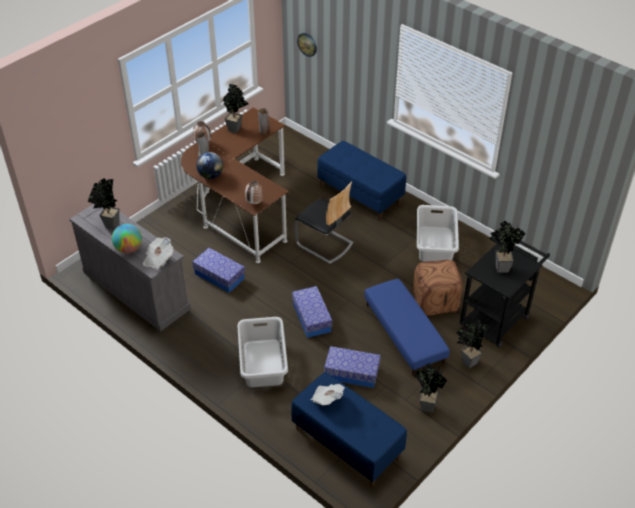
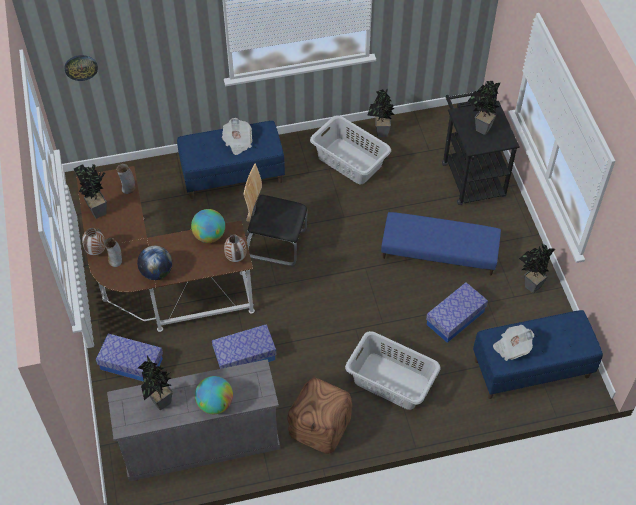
camera: 55 degrees left, 10 degrees up
newspaper [143,237,173,269] -> newspaper moved to [222,118,252,155]
storage box [292,286,332,338] -> storage box moved to [96,333,163,382]
chair [294,181,354,264] -> chair turned 150 degrees counterclockwise [243,164,308,266]
brown ottoman [413,260,463,316] -> brown ottoman moved to [287,377,352,454]
potted plant [456,320,490,369] -> potted plant moved to [367,88,395,137]
none -> globe [191,209,225,243]

